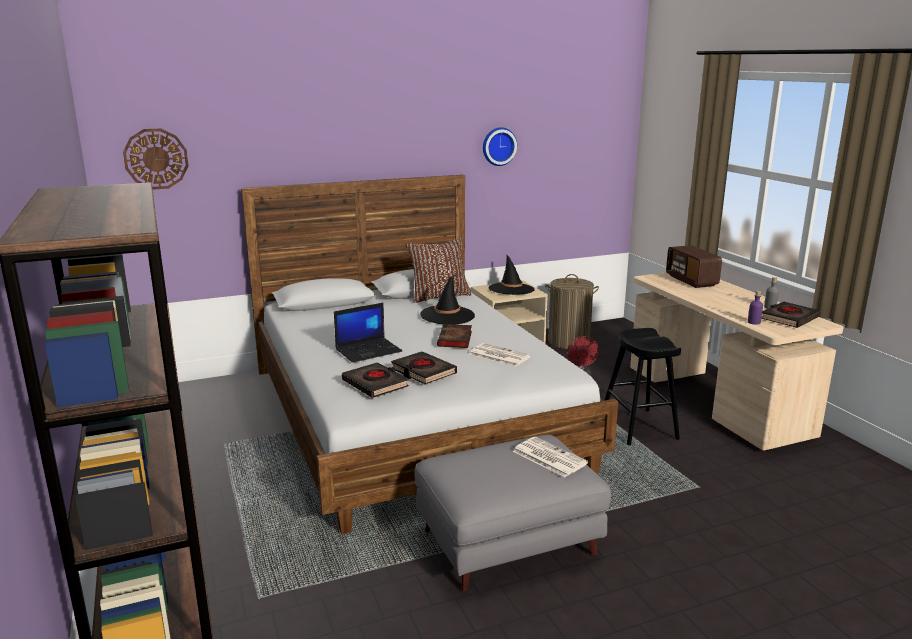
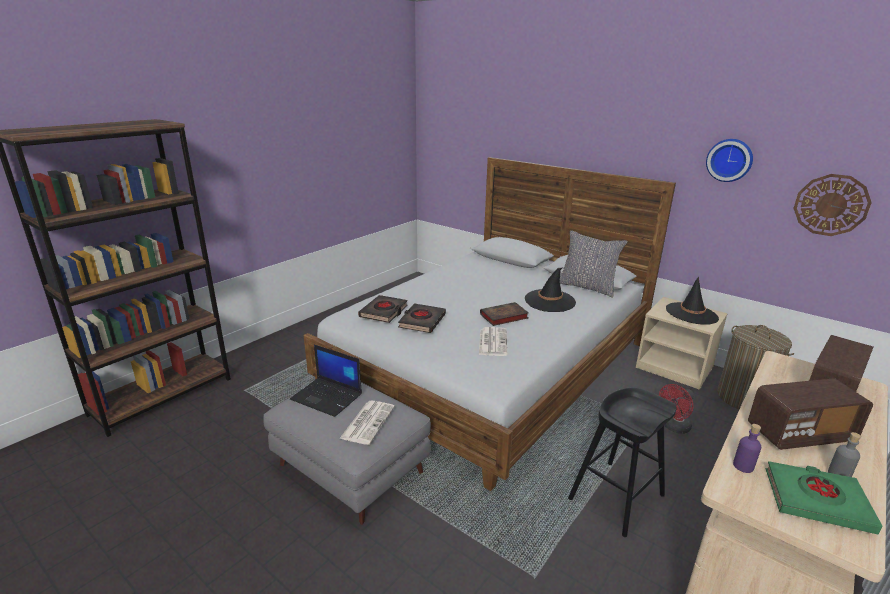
camera: 60 degrees right, 5 degrees up
wall clock [123,128,189,190] -> wall clock moved to [793,174,872,236]
laptop [334,303,402,363] -> laptop moved to [290,345,362,417]
brown pillow [405,237,472,303] -> grey pillow [560,230,628,298]
black book [761,301,821,328] -> green book [766,461,882,535]
none -> radio [748,378,873,450]

